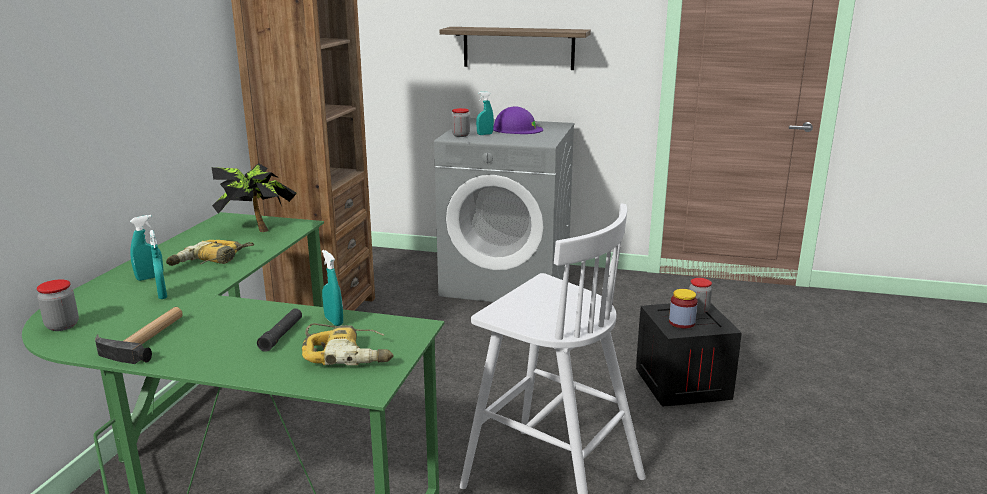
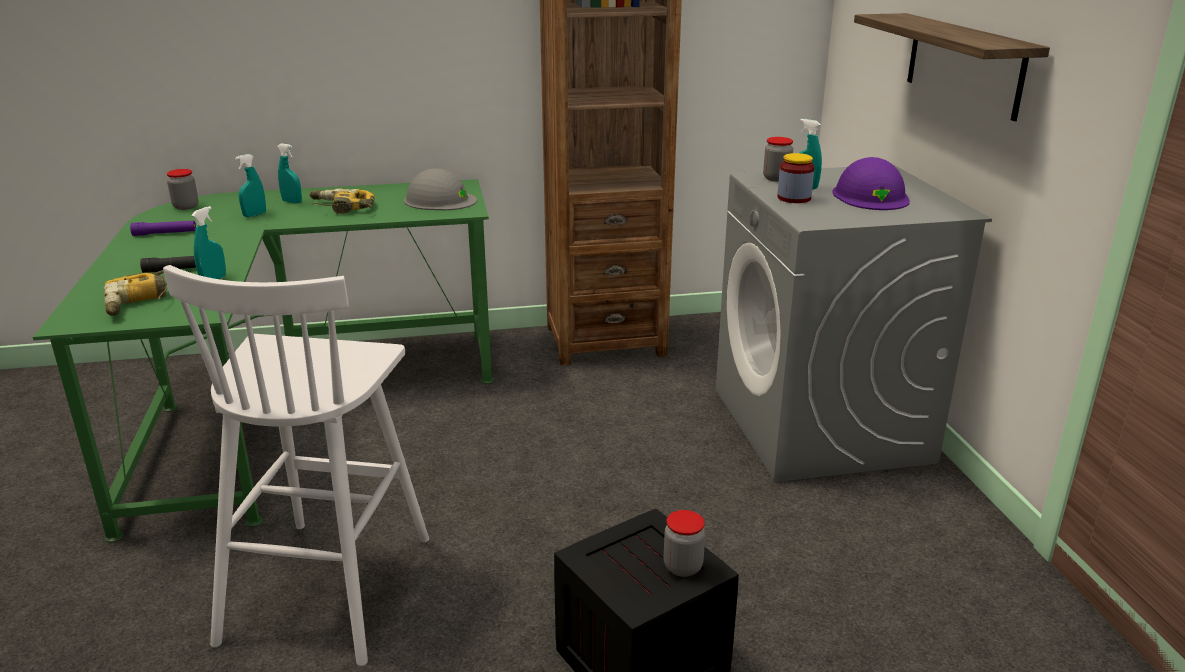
camera: 65 degrees right, 5 degrees up
hammer [95,307,183,364] -> purple flashlight [130,221,196,236]
potted plant [211,163,297,232] -> grey hard hat [404,168,477,210]
jar [669,289,698,328] -> jar moved to [777,153,814,203]

